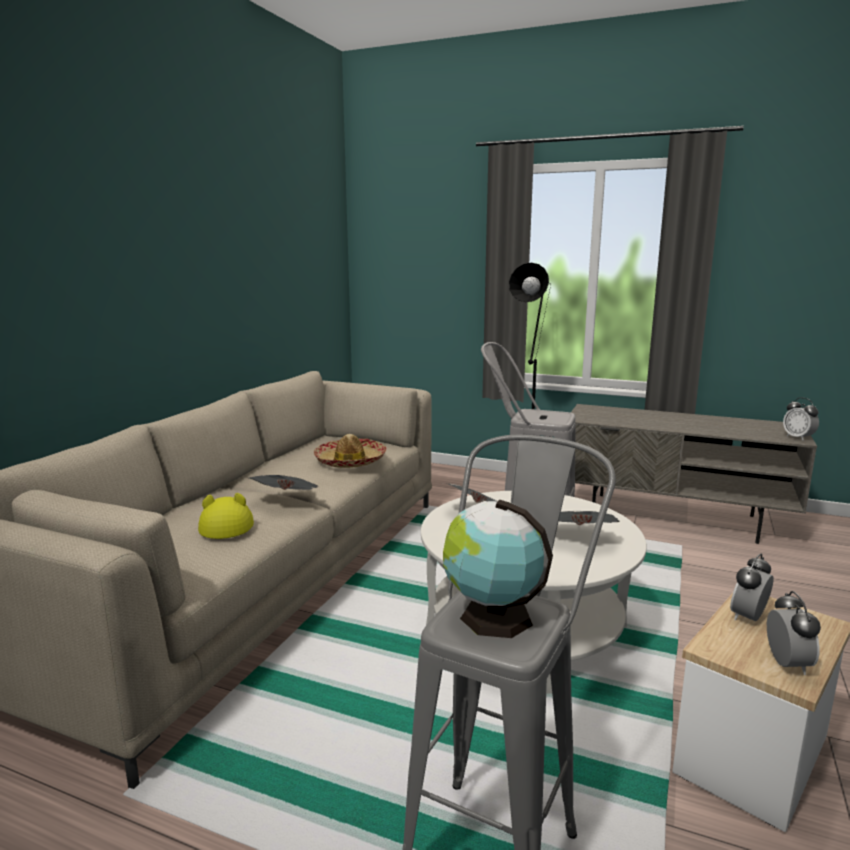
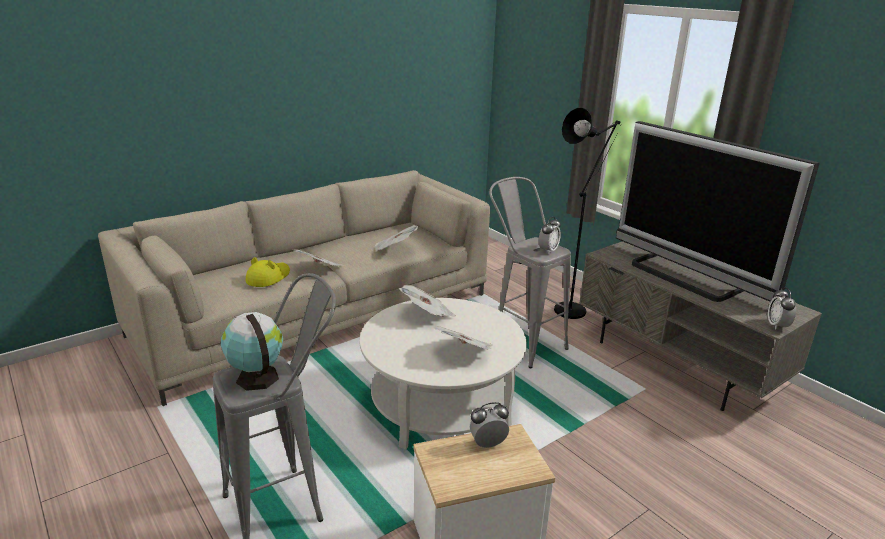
camera: 30 degrees right, 10 degrees up
hat [314,434,387,468] -> newspaper [375,225,418,252]
alarm clock [767,591,821,675] -> alarm clock moved to [539,217,561,253]
none -> television [616,121,820,302]

